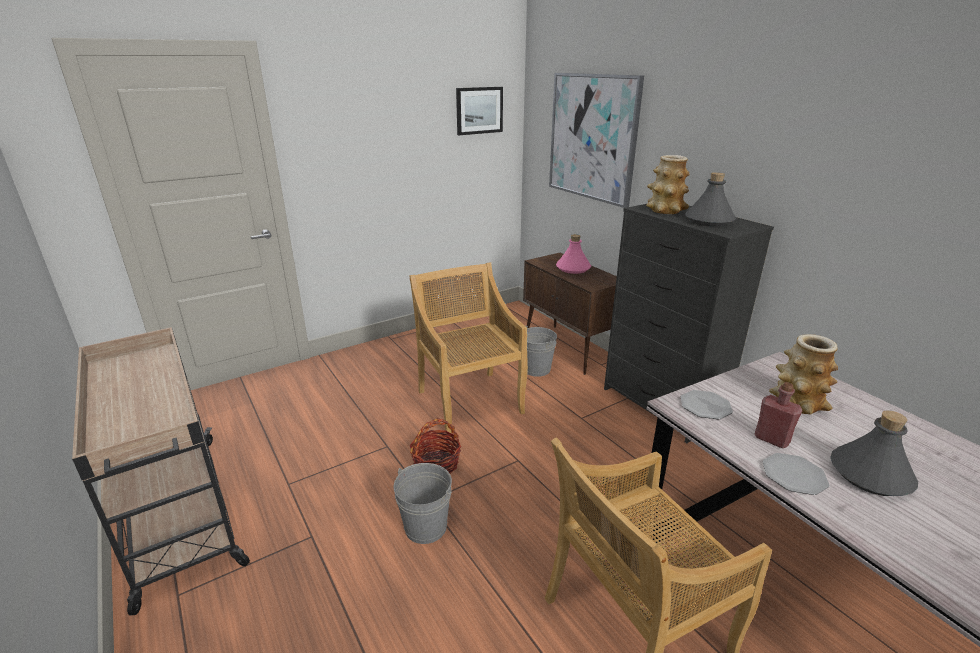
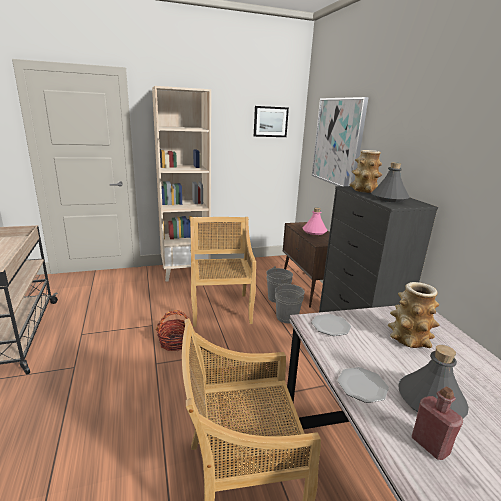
camera: 15 degrees right, 5 degrees down
grey bucket [394,463,452,544] -> grey bucket moved to [275,284,305,323]
red bottle [755,382,802,448] -> red bottle moved to [412,387,463,460]
none -> beige bookcase [152,86,211,282]

